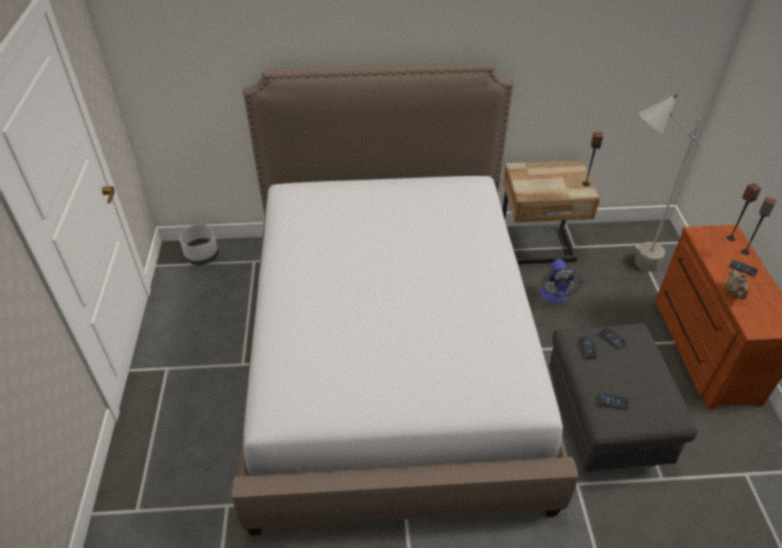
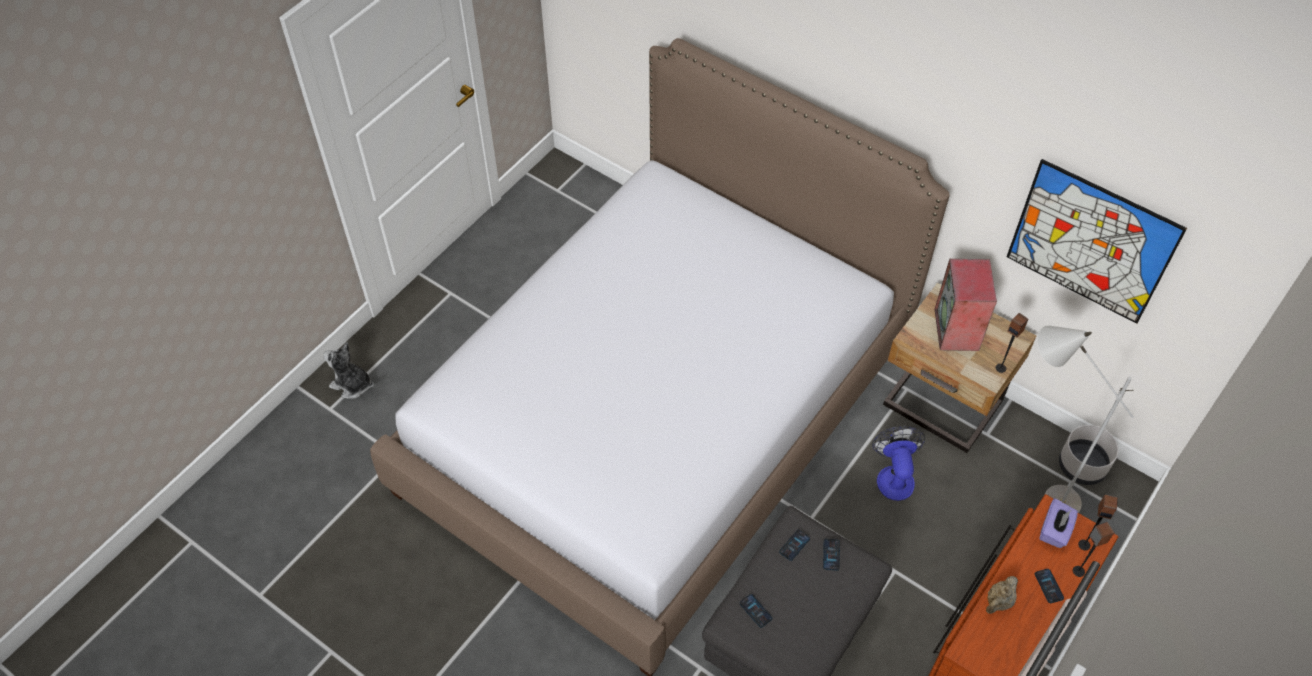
camera: 40 degrees right, 10 degrees up
grey planter [179,225,219,265] -> grey planter moved to [1059,425,1119,485]
fan [541,259,582,303] -> fan turned 135 degrees clockwise [872,426,925,501]
none -> plush toy [323,342,374,399]
none -> speaker [935,259,997,351]
none -> picture [1007,159,1187,324]
none -> purple tissue box [1040,498,1078,548]

